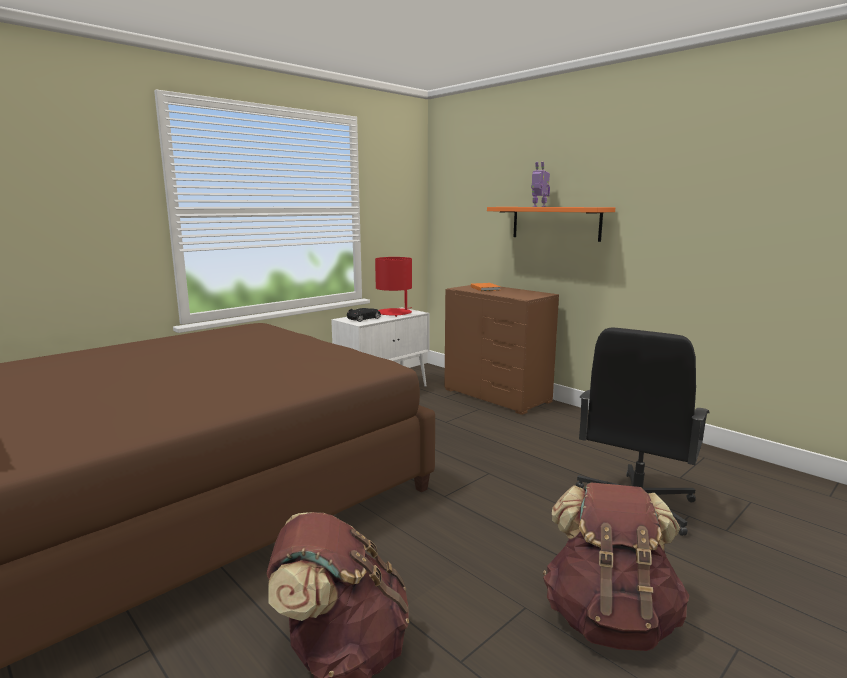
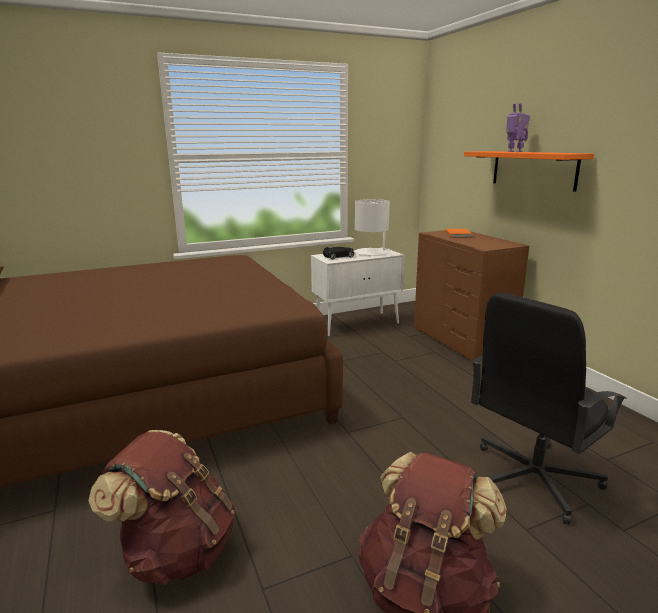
camera: 20 degrees right, 5 degrees up
red table lamp [375,257,412,317] -> white table lamp [354,199,390,257]

